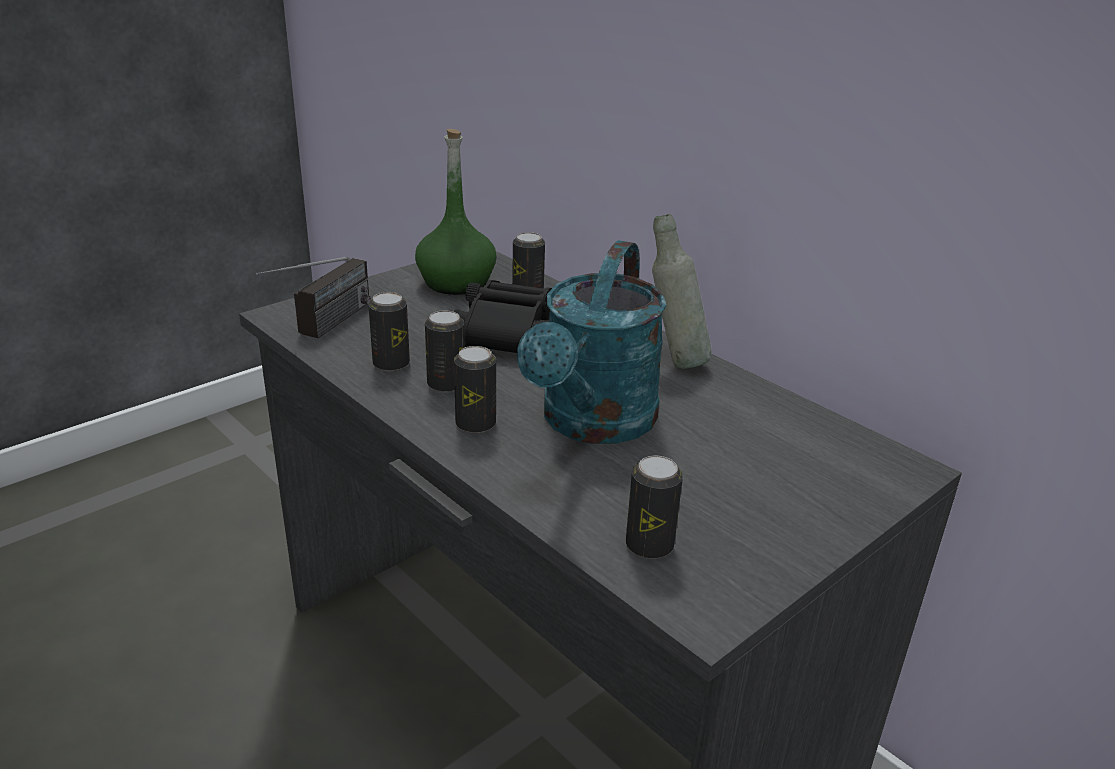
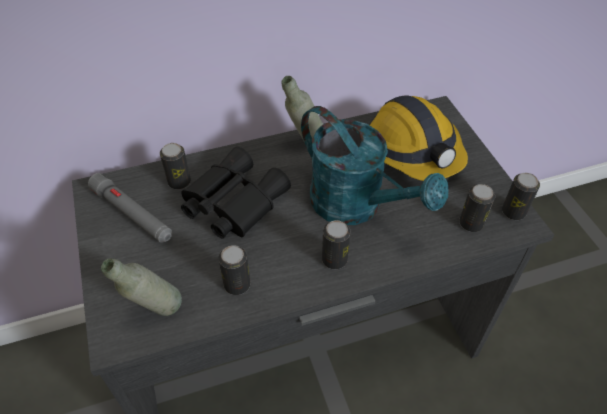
camera: 65 degrees left, 20 degrees up
radio [256,257,371,338] -> grey bottle [101,258,182,316]
green bottle [415,129,496,295] -> grey flashlight [88,173,172,243]
can [425,310,465,393] -> can moved to [502,173,540,220]
none -> hard hat [369,95,468,181]

